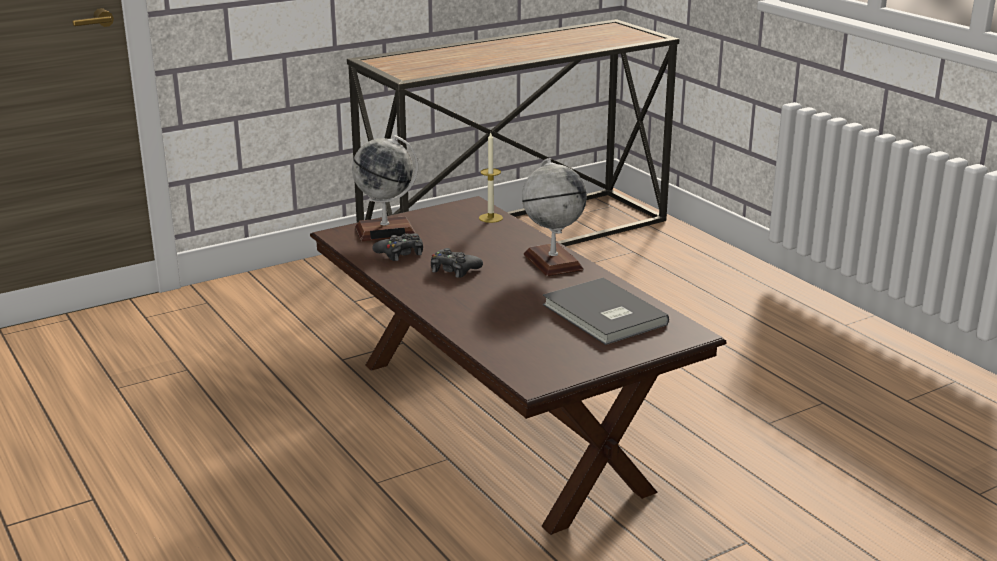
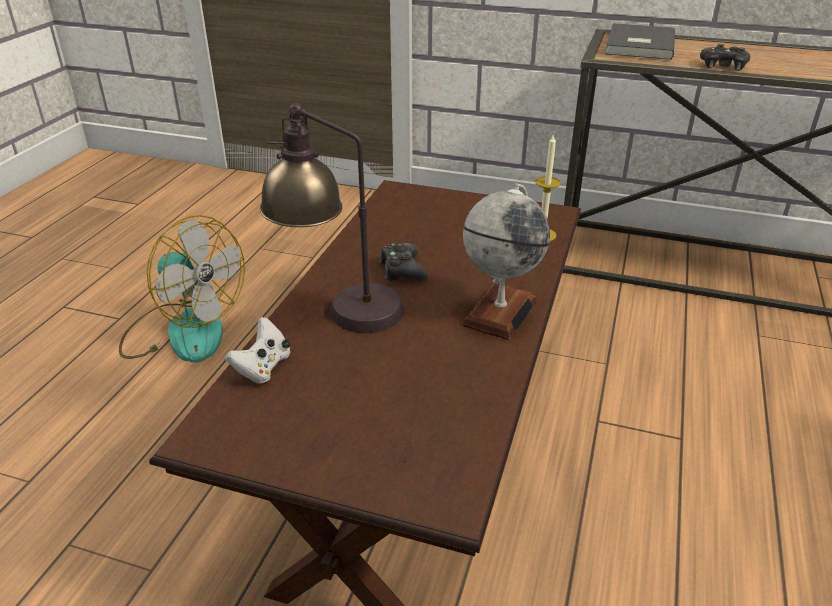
camera: 50 degrees right, 10 degrees up
globe [352,135,418,241] -> none
black game controller [372,233,423,261] -> black game controller moved to [700,44,750,71]
grey book [543,278,669,345] -> grey book moved to [605,23,675,60]
none -> fan [119,215,245,363]
none -> white game controller [225,317,290,384]
none -> table lamp [260,103,404,333]

